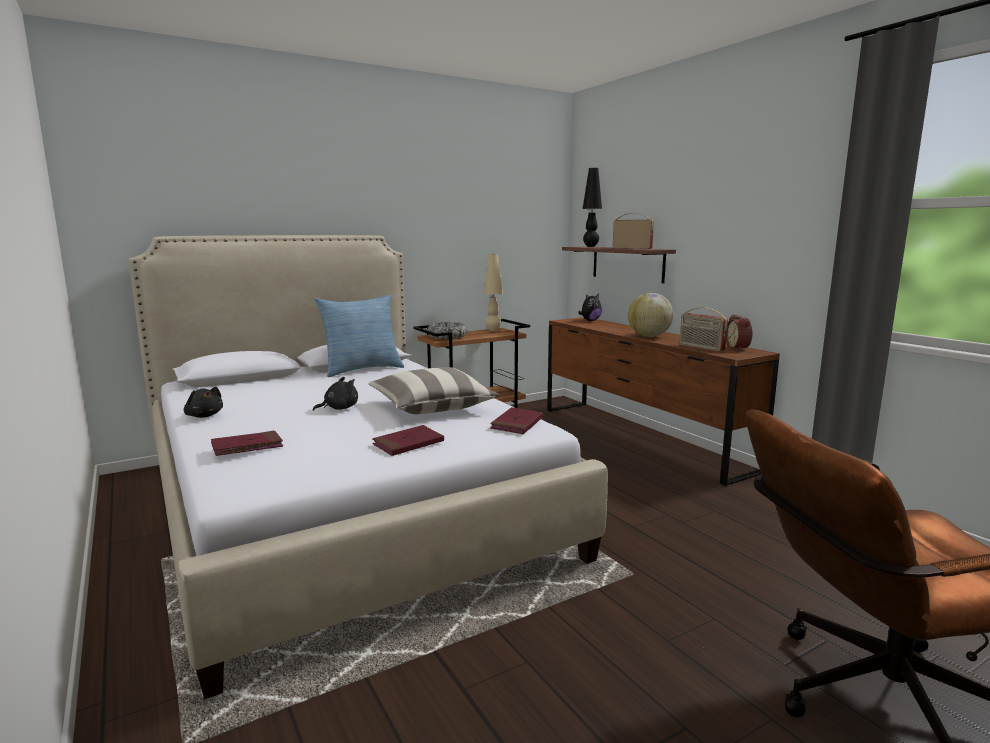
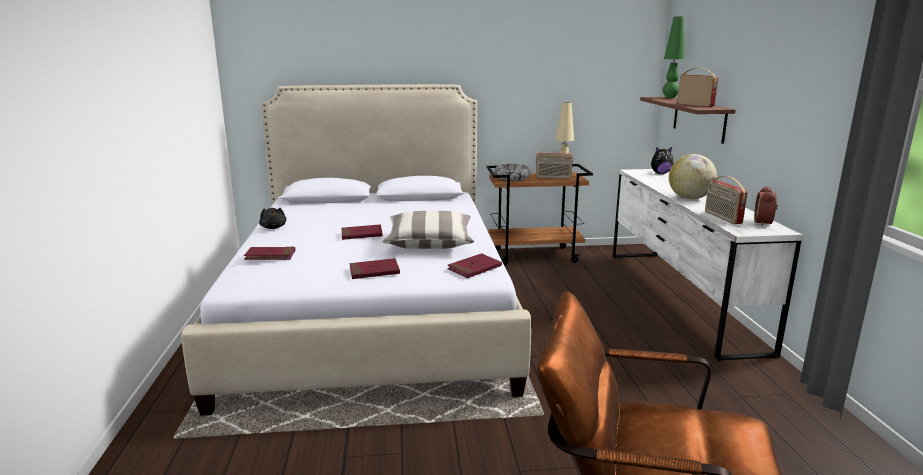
camera: 25 degrees right, 5 degrees up
black plush toy [313,377,358,411] -> red book [342,224,383,240]
pillow [315,294,404,377] -> none
brown dresser [547,317,780,486] -> white dresser [613,169,802,361]
black table lamp [582,168,602,247] -> green table lamp [663,16,685,98]
none -> radio [536,148,573,179]

